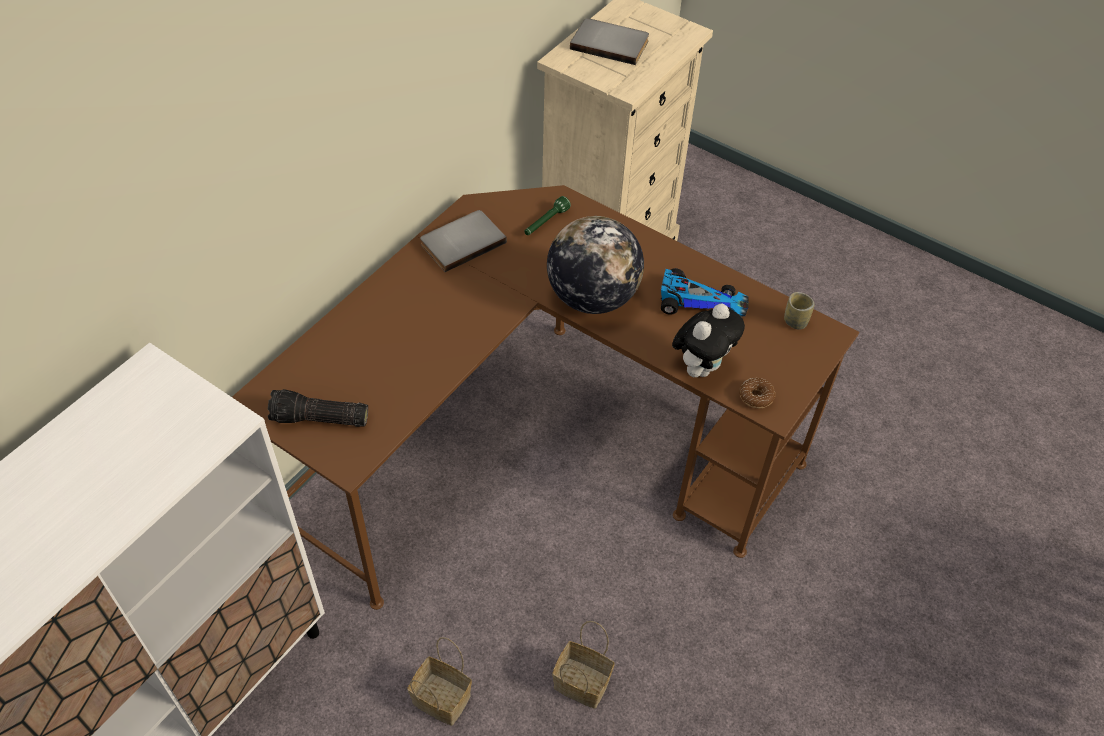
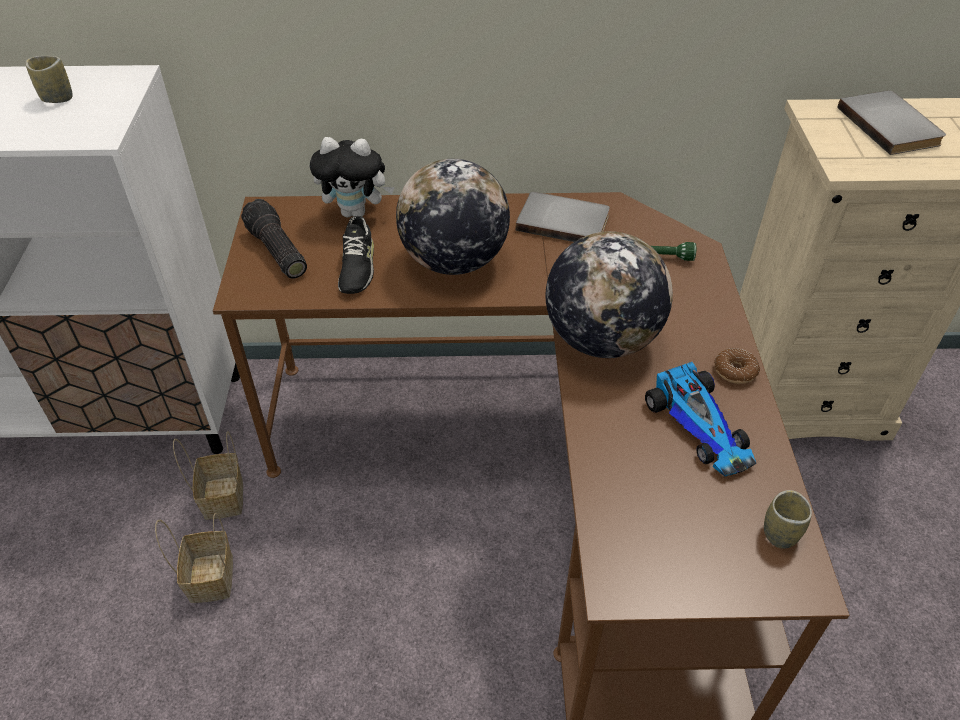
camera: 55 degrees right, 5 degrees down
basket [552,621,614,709] -> basket moved to [173,432,243,520]
plush toy [672,303,745,377] -> plush toy moved to [310,137,395,218]
donut [739,378,775,408] -> donut moved to [714,348,760,384]
none -> cup [26,56,73,103]
none -> black shoe [338,216,374,294]
none -> globe [396,159,510,275]

